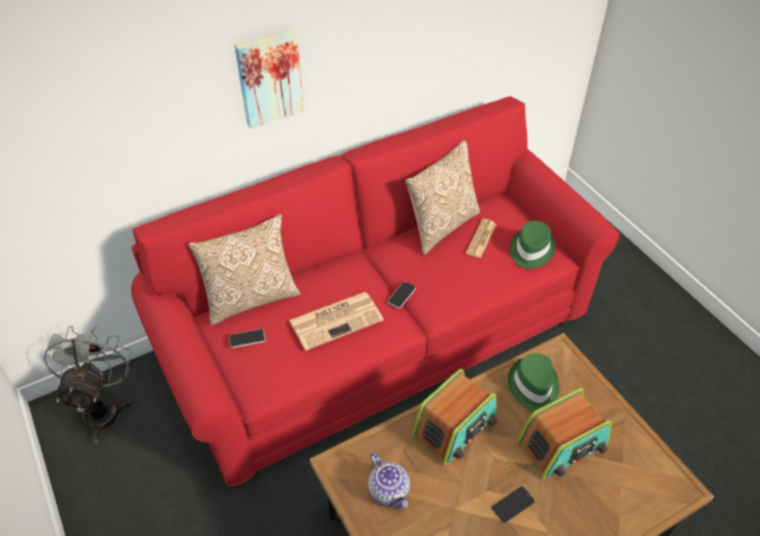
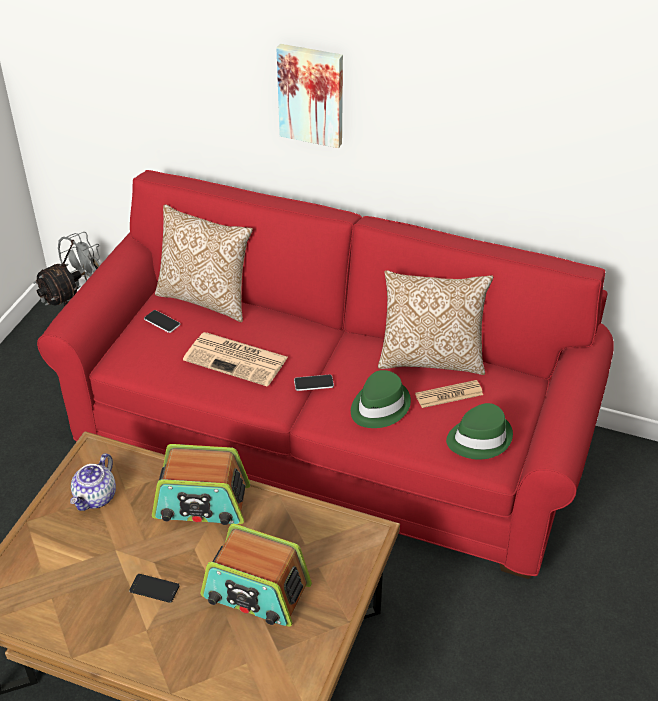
camera: 50 degrees right, 5 degrees down
green hat [508,353,559,412] -> green hat moved to [351,370,411,428]

